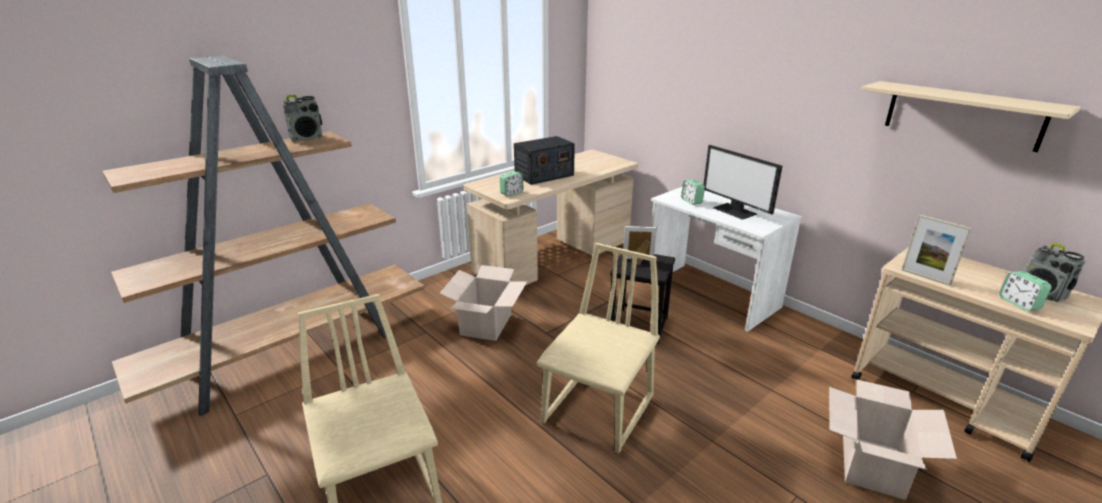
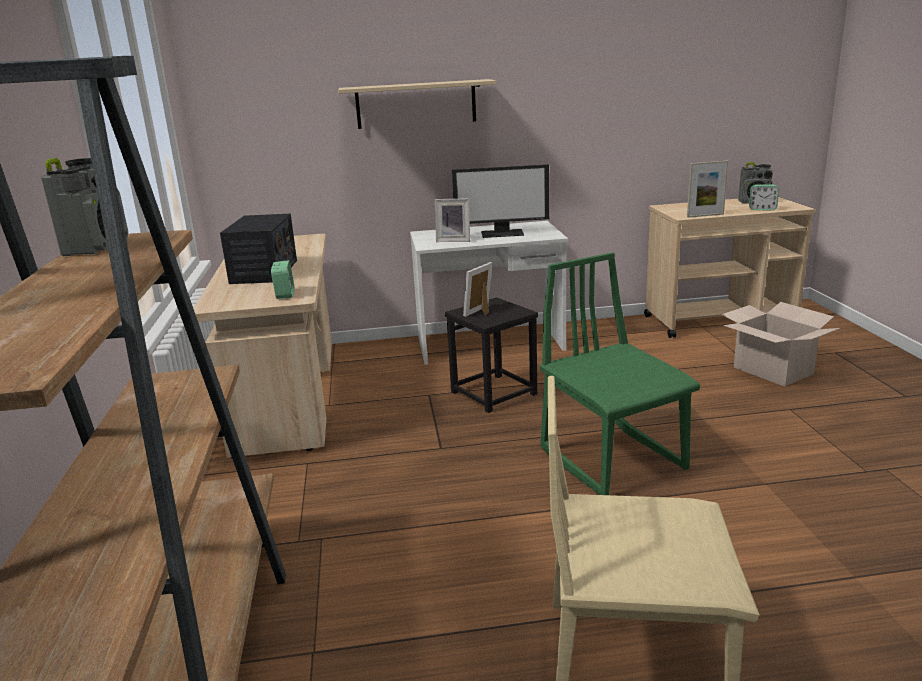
camera: 55 degrees left, 5 degrees down
cardboard box [439,265,527,341] -> none
beige chair [537,243,660,453] -> green chair [540,252,700,495]
alarm clock [681,179,705,205] -> picture frame [435,198,470,242]
beige shelf [861,81,1080,152] -> beige shelf moved to [338,79,496,129]

